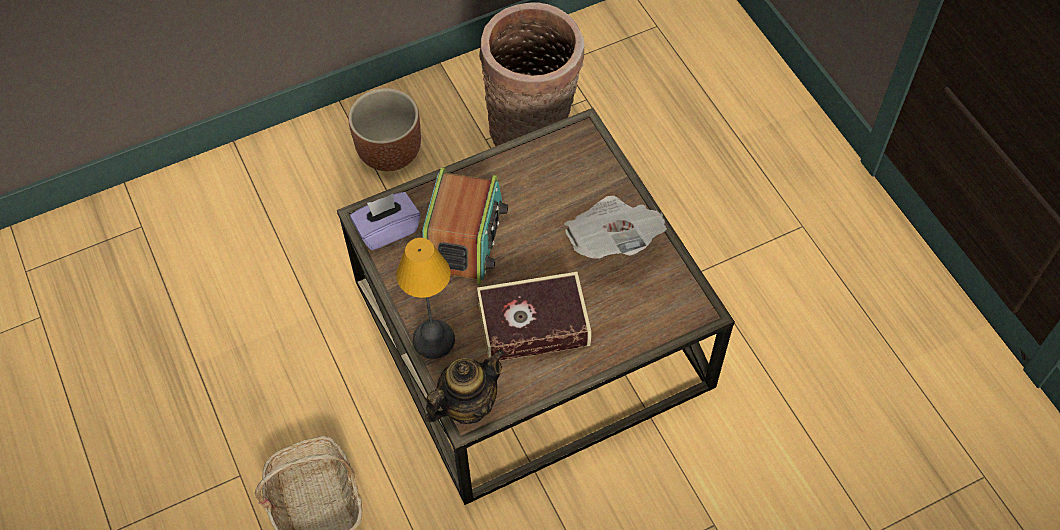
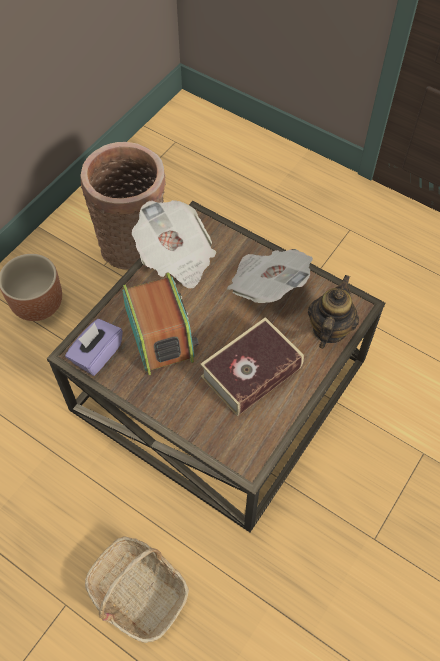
camera: 30 degrees left, 0 degrees up
table lamp [396,238,455,359] -> none
teapot [425,350,505,424] -> teapot moved to [308,275,359,349]
none -> newspaper [132,200,216,289]

